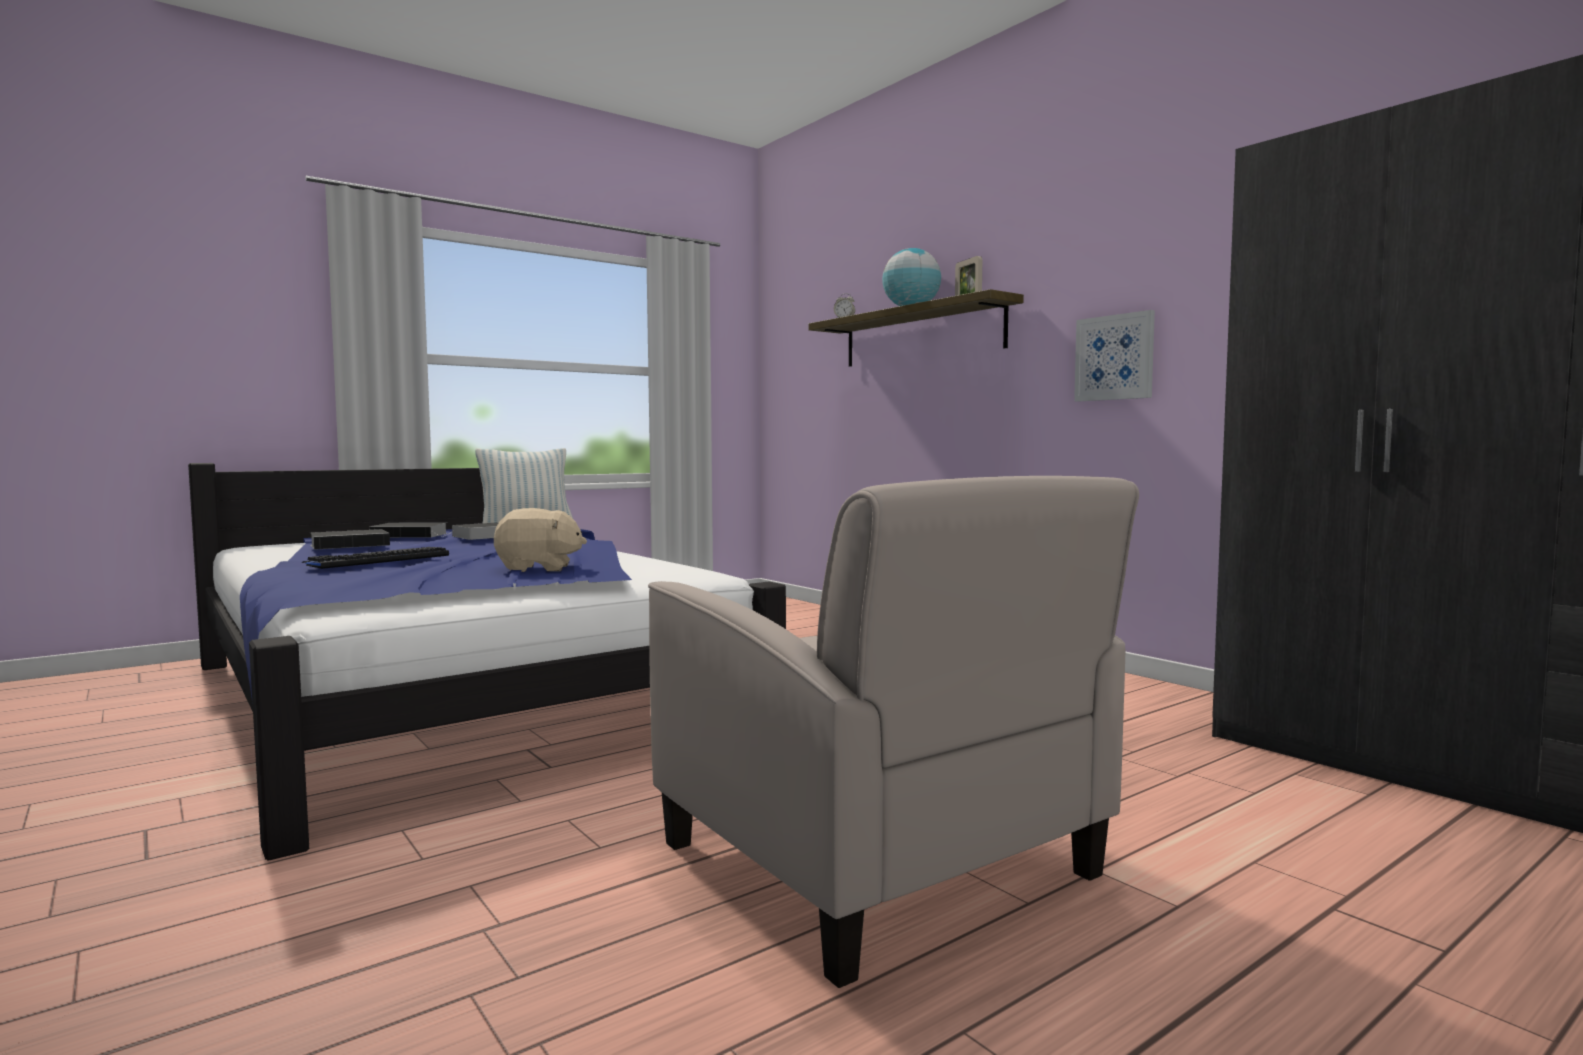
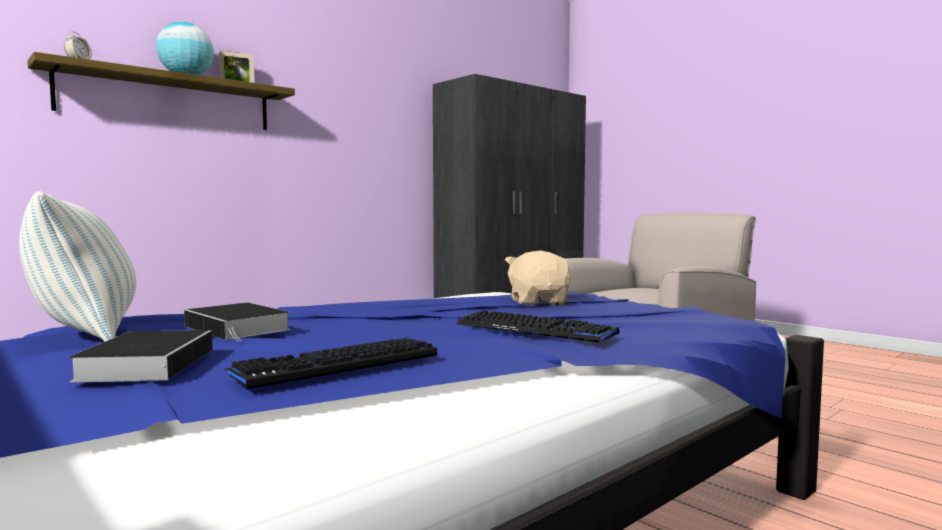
camera: 95 degrees left, 0 degrees up
book [310,529,402,550] -> keyboard [224,337,437,389]
picture [1074,310,1155,402] -> none

